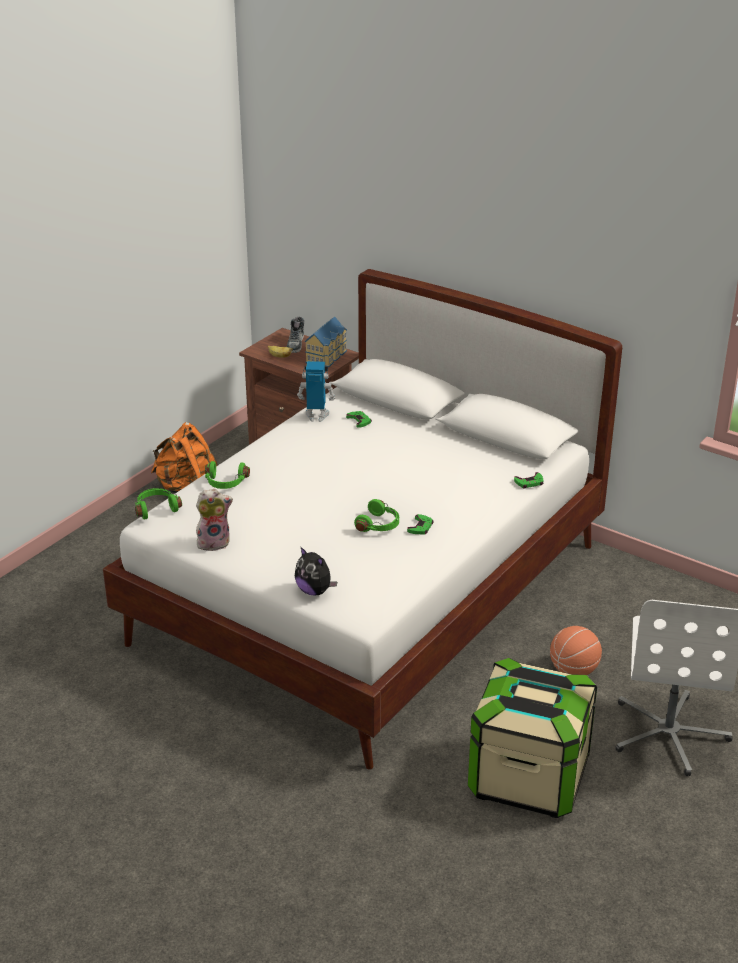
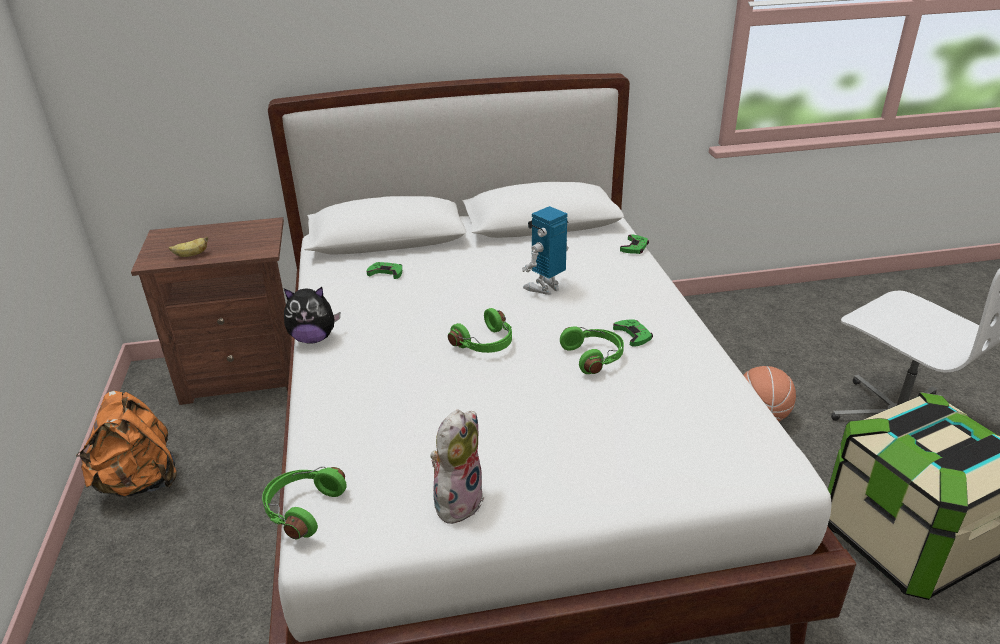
camera: 45 degrees left, 0 degrees up
green headphones [205,461,250,489] -> green headphones moved to [448,308,512,353]
shoe [287,317,304,353] -> none
plush toy [295,546,337,596] -> plush toy moved to [284,287,340,344]
toy robot [297,361,336,422] -> toy robot moved to [522,206,569,295]
toy house [305,316,347,367] -> none

